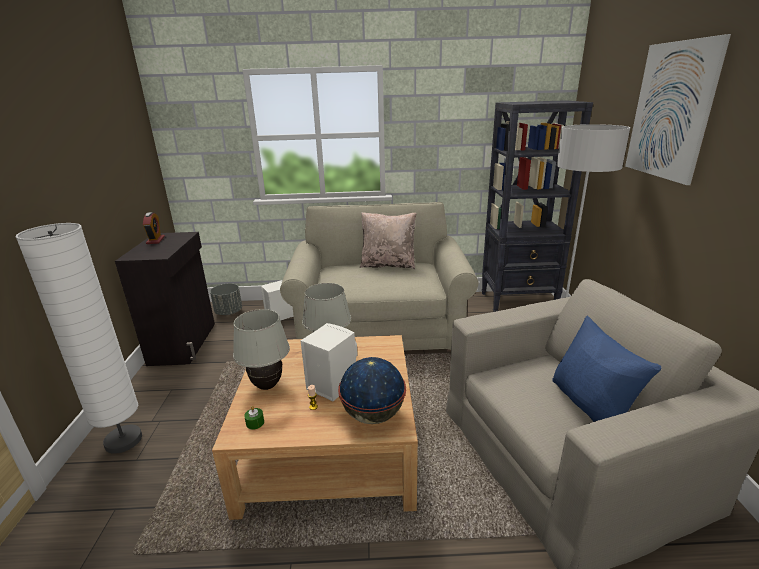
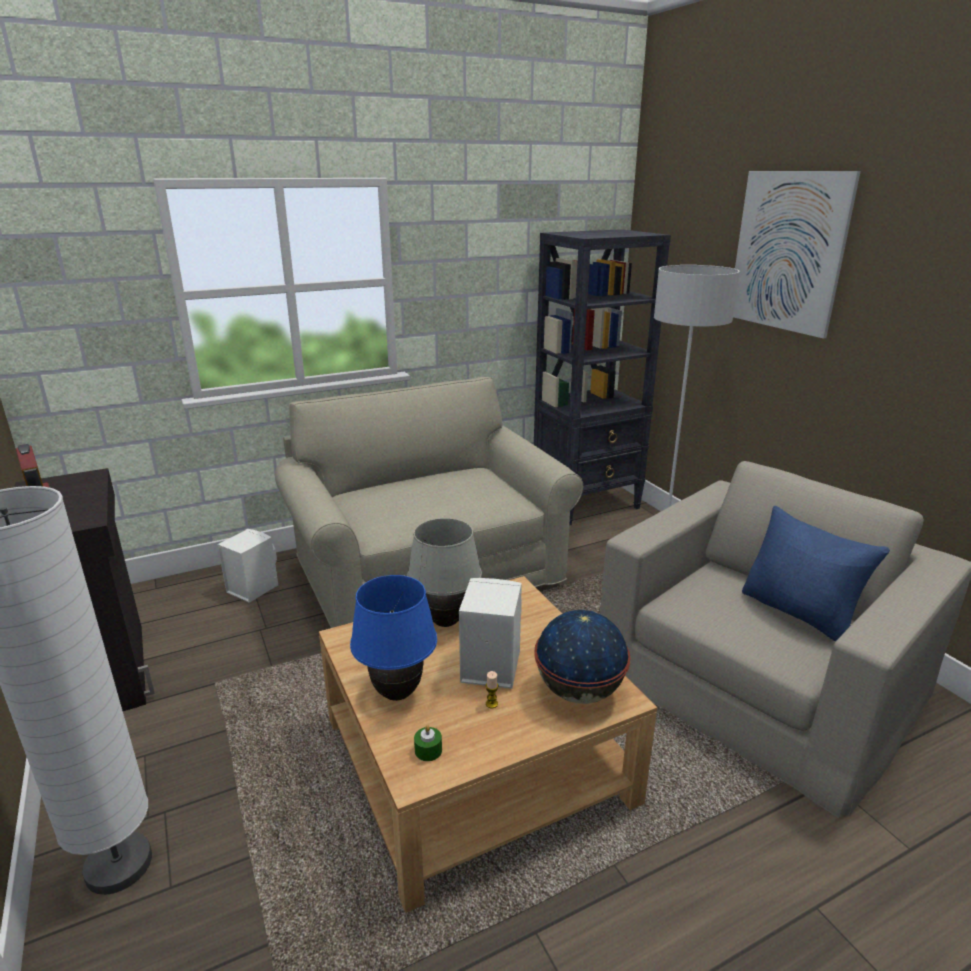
camera: 25 degrees left, 0 degrees up
grey planter [210,283,242,315] -> none
white table lamp [233,309,290,390] -> blue table lamp [350,575,437,701]
beige pillow [360,212,417,269] -> none

